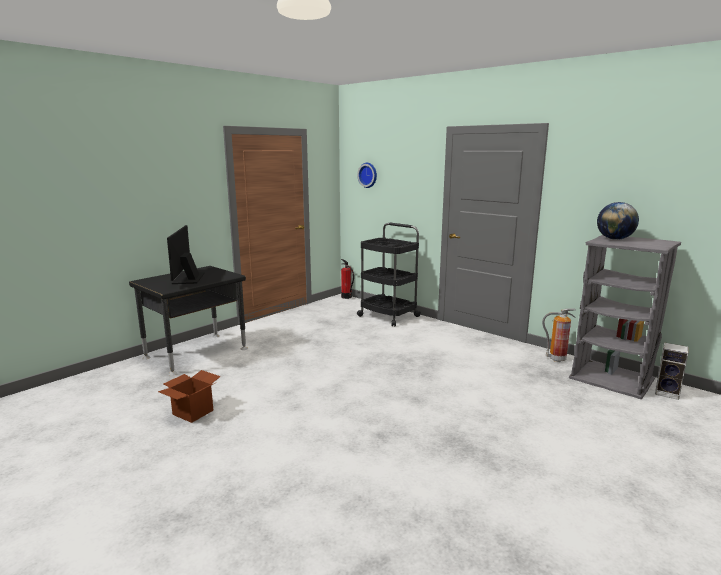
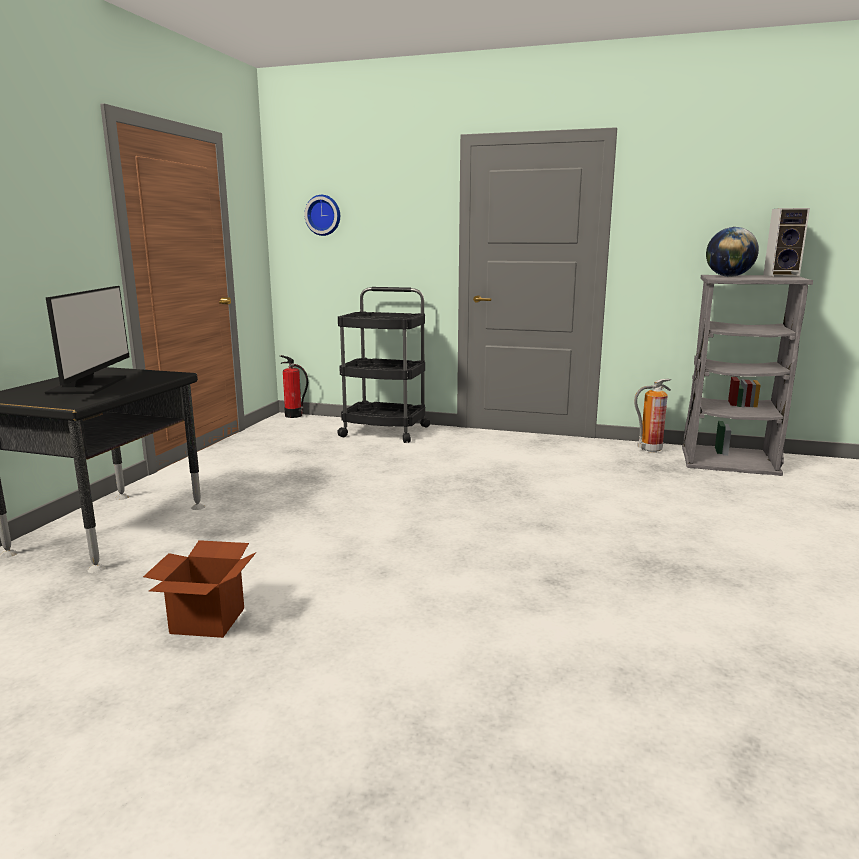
camera: 25 degrees left, 0 degrees up
monitor [167,225,205,284] -> monitor turned 150 degrees counterclockwise [45,286,130,394]
speaker [655,342,688,400] -> speaker moved to [763,208,810,277]

